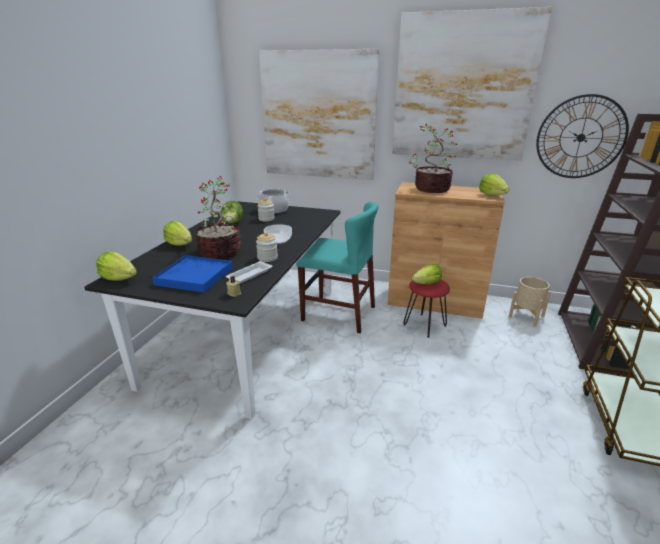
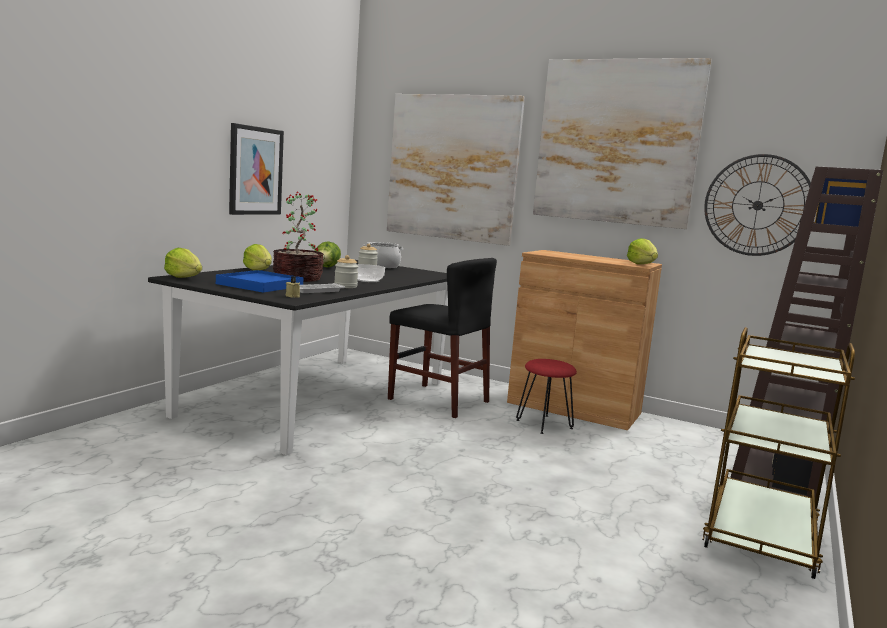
camera: 10 degrees right, 15 degrees down
turquoise chair [296,202,378,333] -> black chair [388,258,497,418]
potted plant [409,123,457,193] -> none
lettuce [412,264,442,284] -> none
beige planter [509,277,551,327] -> none
none -> picture [229,123,284,215]

